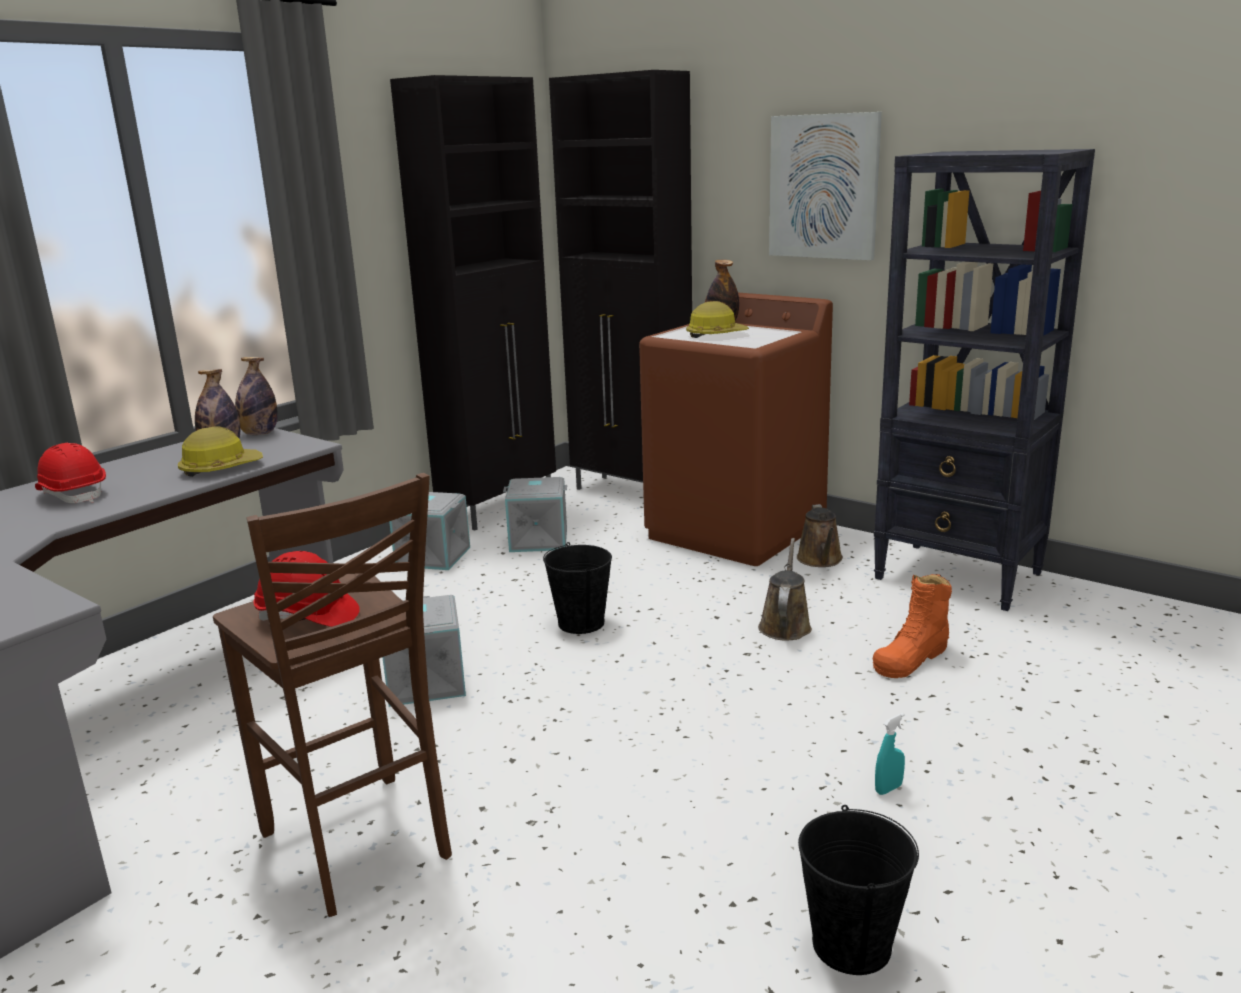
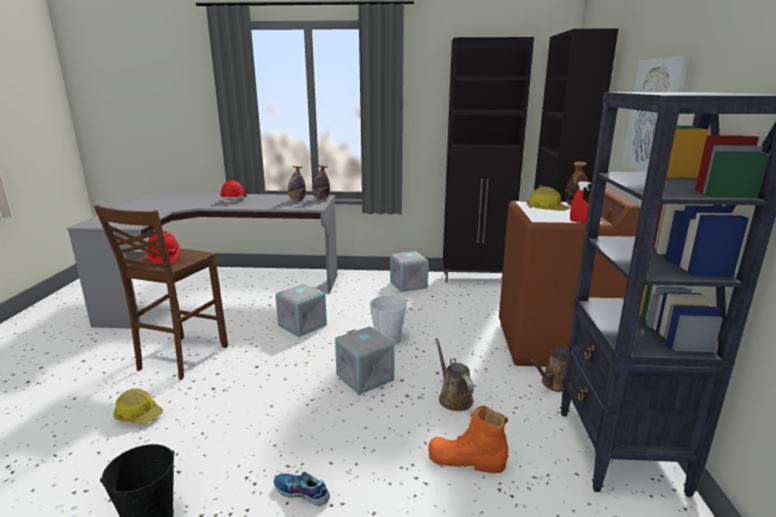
camera: 55 degrees right, 0 degrees up
hard hat [178,426,263,477] -> hard hat moved to [113,388,163,424]
grey storage box [503,477,567,552] -> grey storage box moved to [335,326,395,395]
black bucket [543,542,612,634] -> white bucket [369,295,407,344]
brown watering can [758,538,812,641] -> brown watering can turned 90 degrees counterclockwise [435,338,474,411]
turquoise spray bottle [875,713,905,795] -> shoe [274,472,330,506]
none -> red spray bottle [570,181,591,223]

